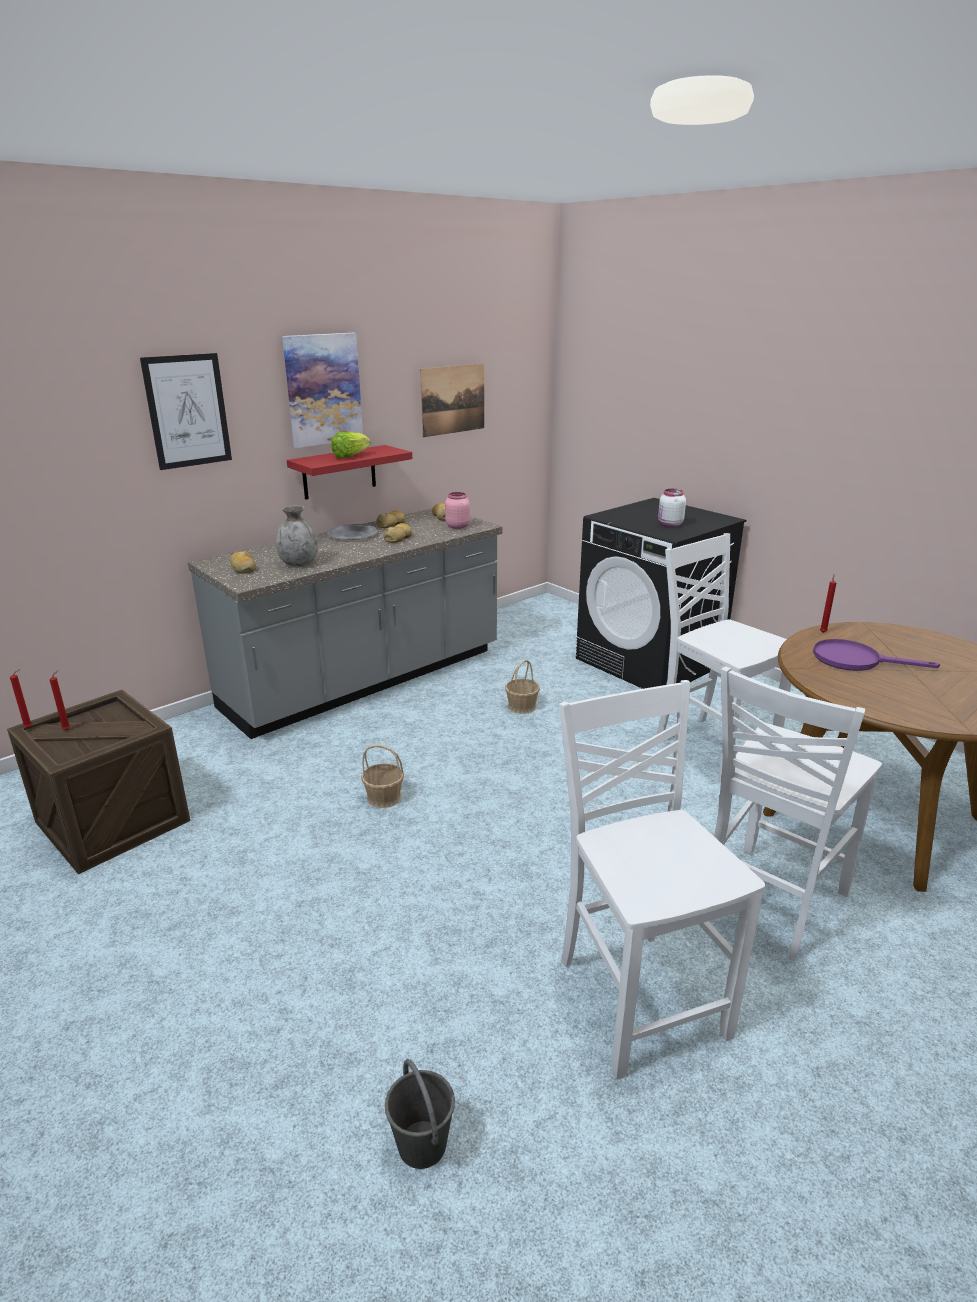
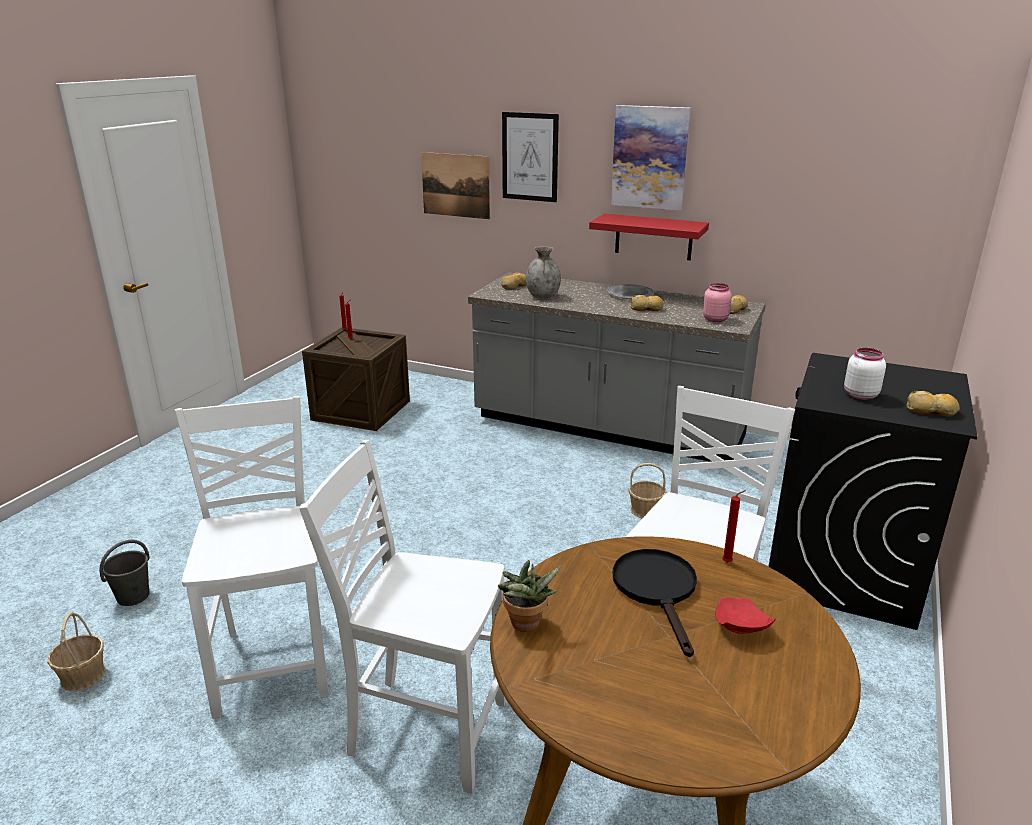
camera: 65 degrees right, 0 degrees up
lettuce [331,432,371,459] -> none
basket [361,744,404,808] -> basket moved to [47,612,105,691]
bread [376,510,406,528] -> bread moved to [907,391,960,417]
picture [420,363,484,437] -> picture moved to [421,152,490,219]
white chair [559,680,765,1080] -> white chair turned 60 degrees counterclockwise [175,396,329,719]
purple frying pan [813,639,940,671] -> black frying pan [613,549,697,657]
none -> potted plant [498,560,561,632]
none -> red plate [715,597,776,634]

